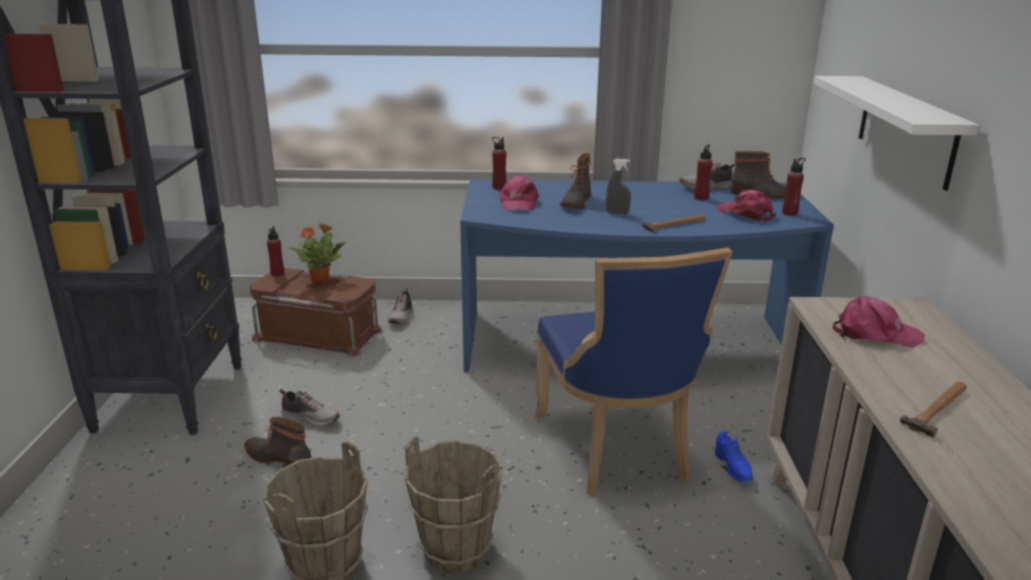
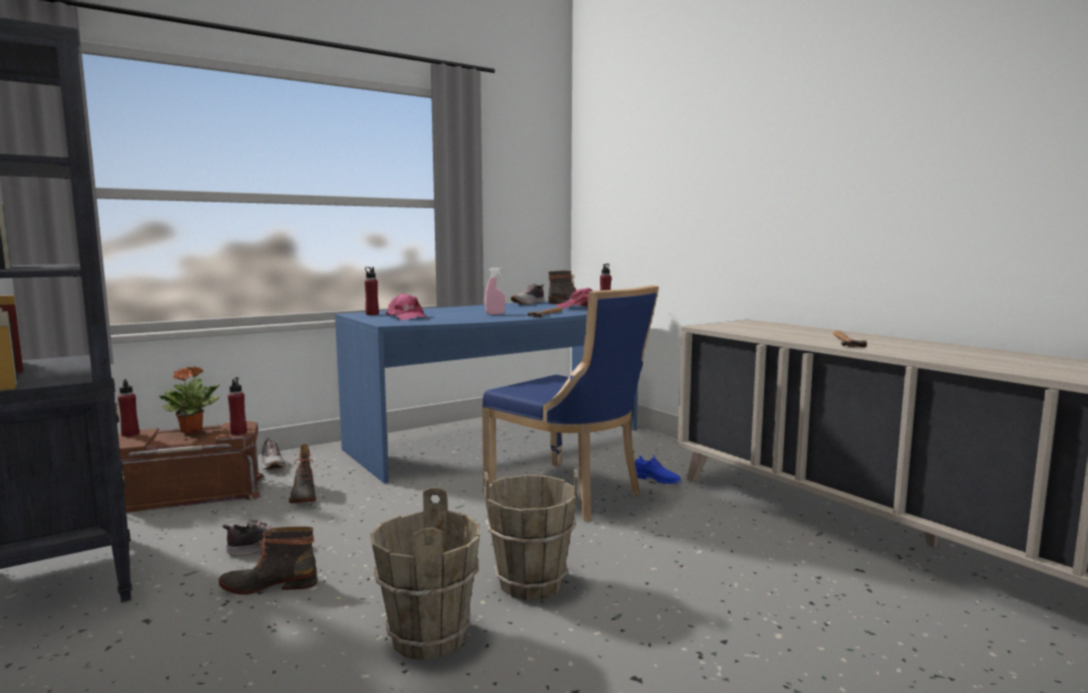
camera: 35 degrees left, 15 degrees down
boot [560,153,591,209] -> boot moved to [289,444,316,503]
grey spray bottle [606,159,631,214] -> pink spray bottle [485,268,505,315]
red bottle [694,144,713,200] -> red bottle moved to [228,377,247,435]
white shelf [813,76,979,191] -> none
pink cap [832,296,925,348] -> none

